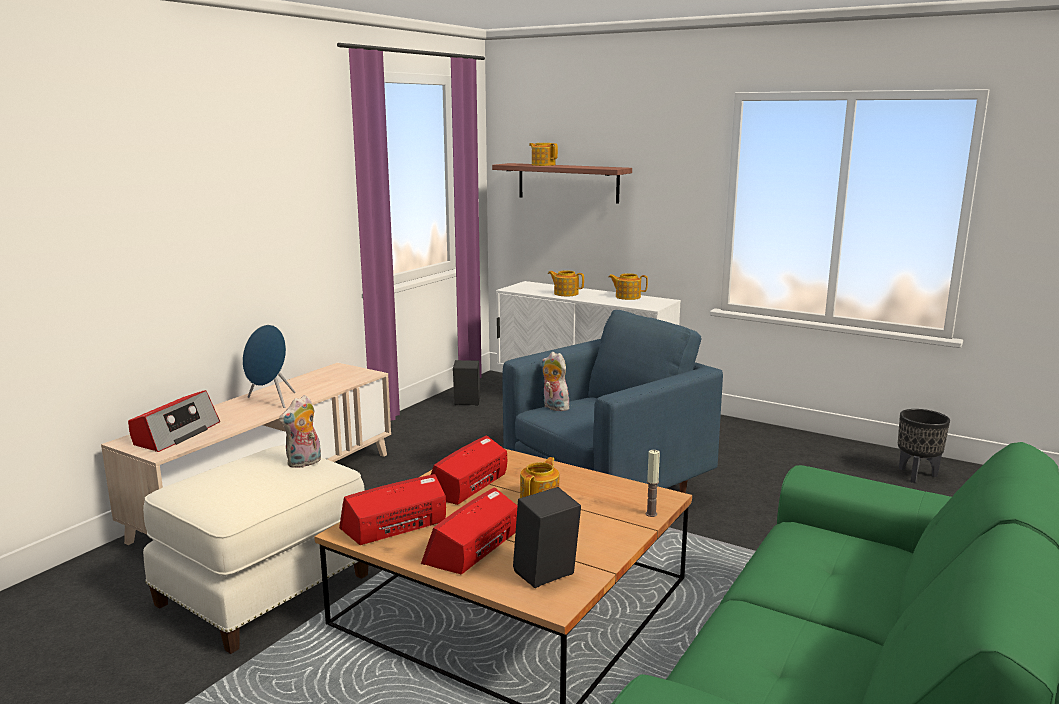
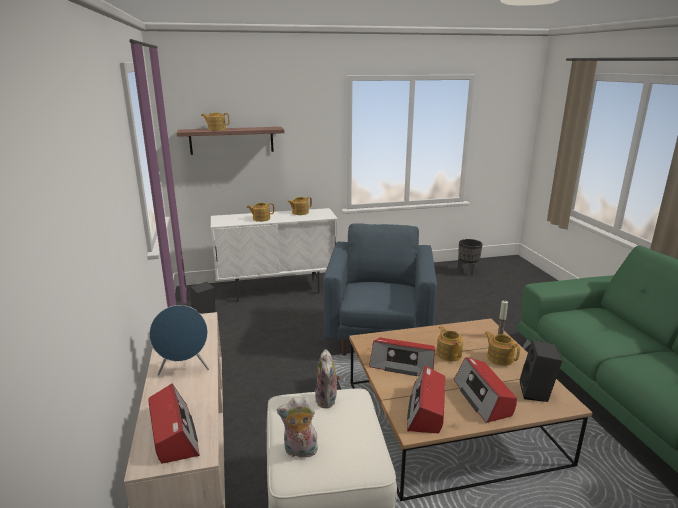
camera: 45 degrees left, 5 degrees up
radio [431,436,507,505] -> radio turned 60 degrees counterclockwise [369,338,435,376]
plush toy [542,352,569,411] -> plush toy moved to [277,397,318,458]
none -> teapot [485,331,520,366]

